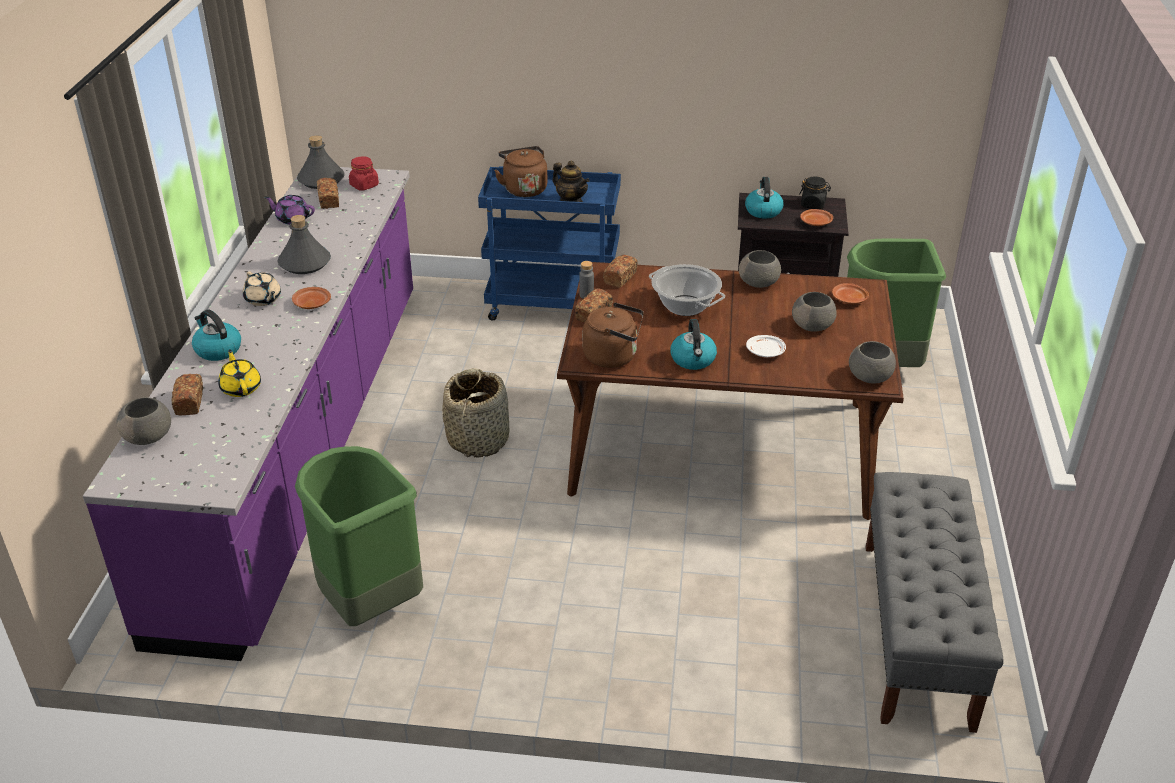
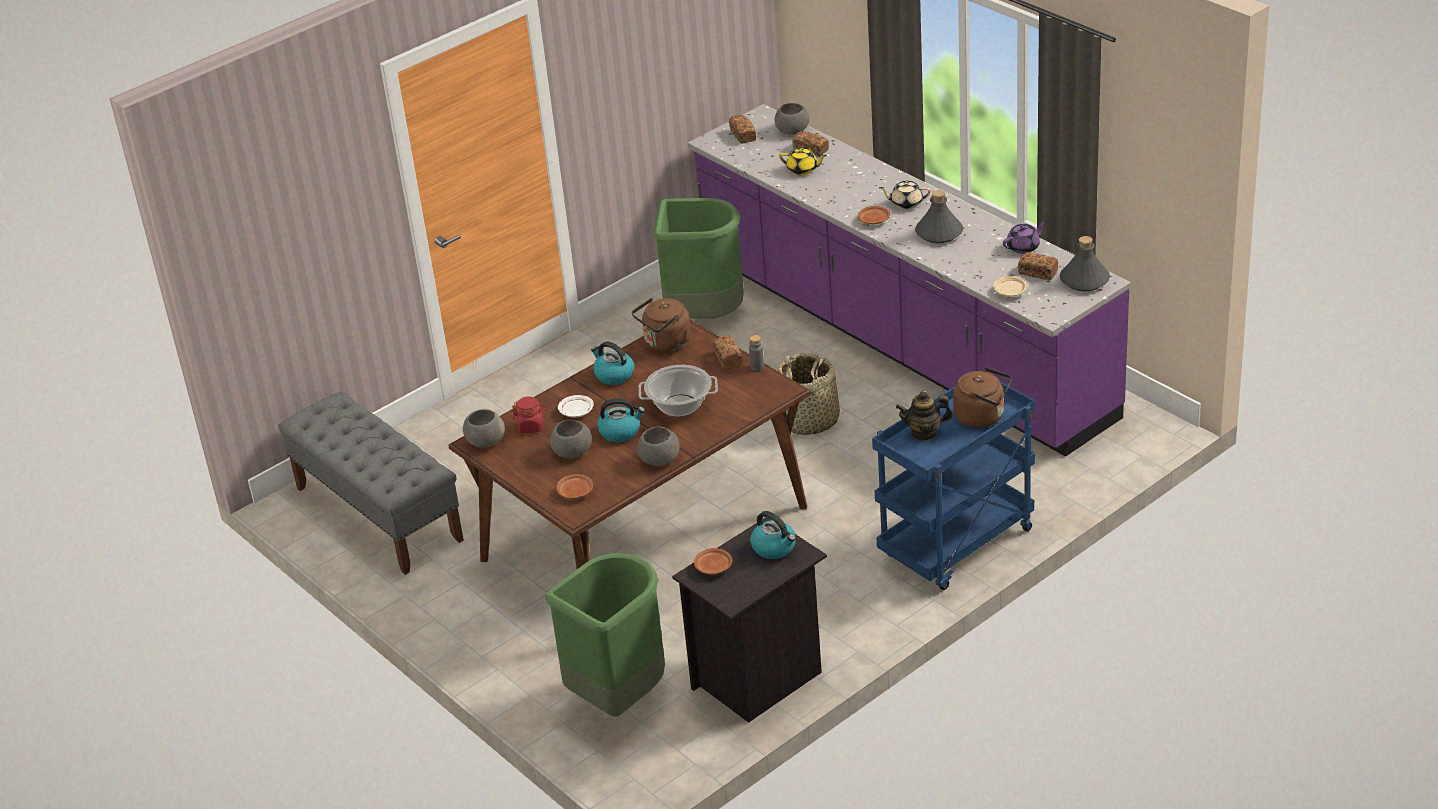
camera: 135 degrees right, 0 degrees up
kettle [192,310,241,361] -> kettle moved to [597,398,645,442]
red jar [349,156,379,191] -> red jar moved to [512,396,545,433]
bread [603,255,638,288] -> bread moved to [729,115,756,144]
black jar [800,176,831,209] -> none
none -> beige plate [993,276,1028,297]

